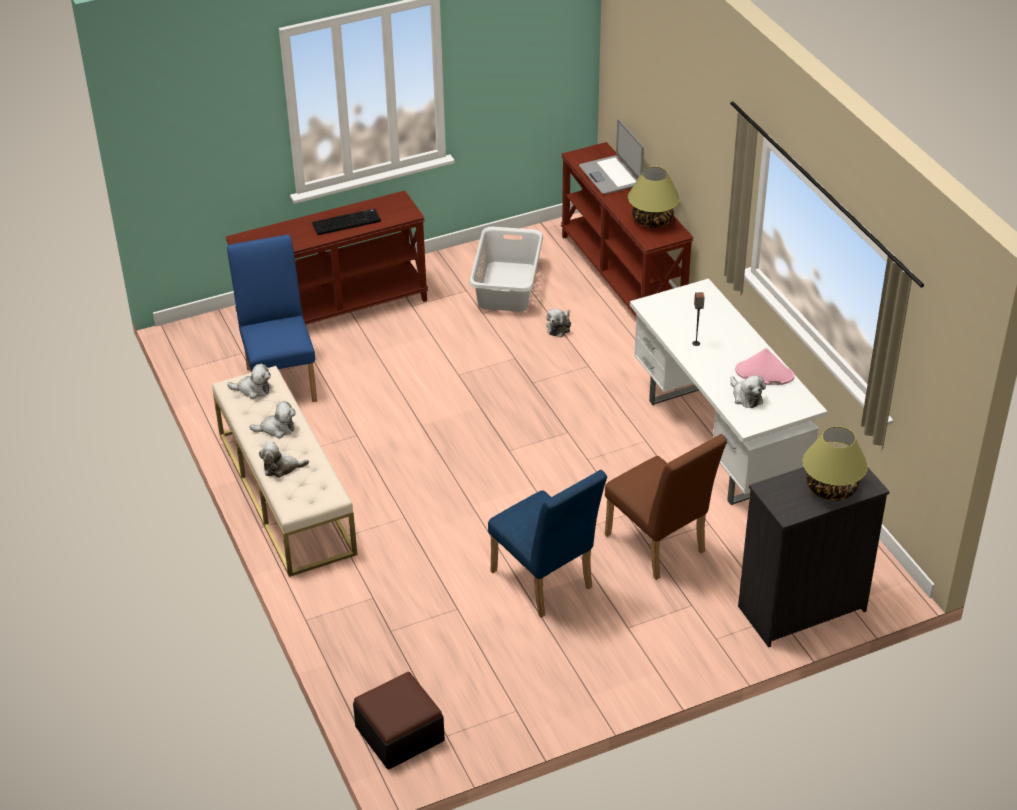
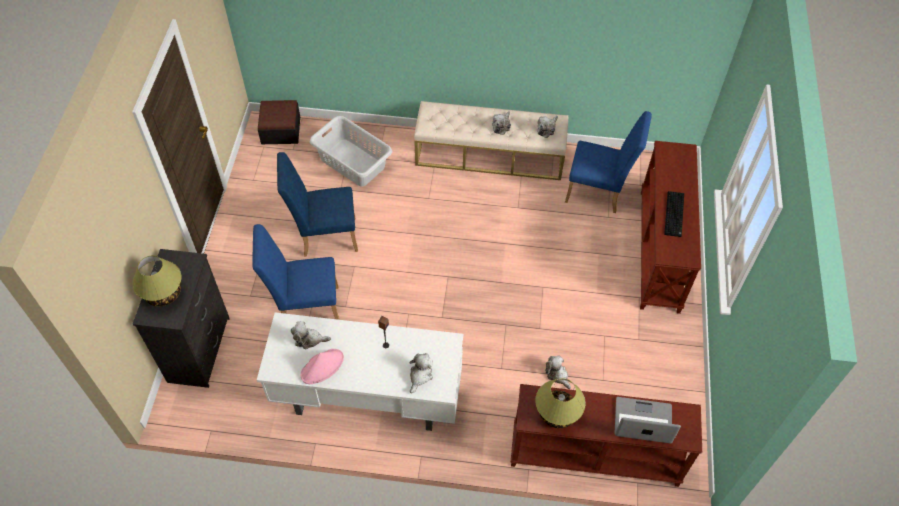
camera: 120 degrees right, 15 degrees up
plush toy [259,441,309,478] -> plush toy moved to [409,353,433,393]
grey laundry basket [469,227,543,312] -> grey laundry basket moved to [310,116,392,187]
brown chair [605,434,727,580] -> blue chair [252,224,339,320]

